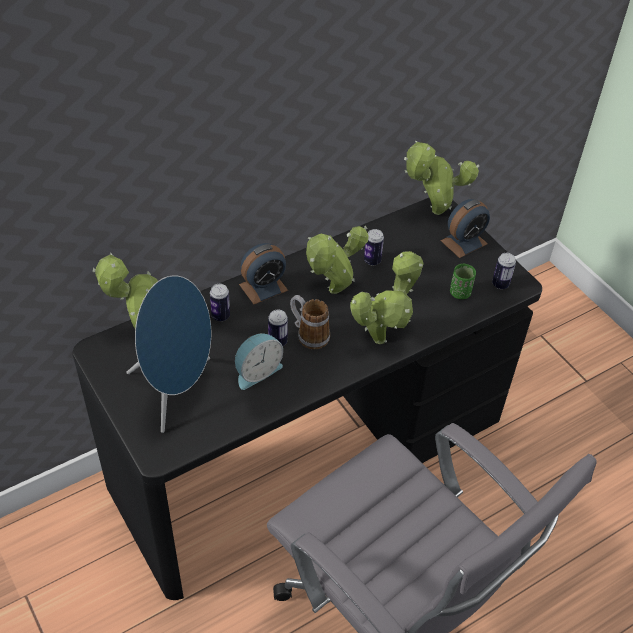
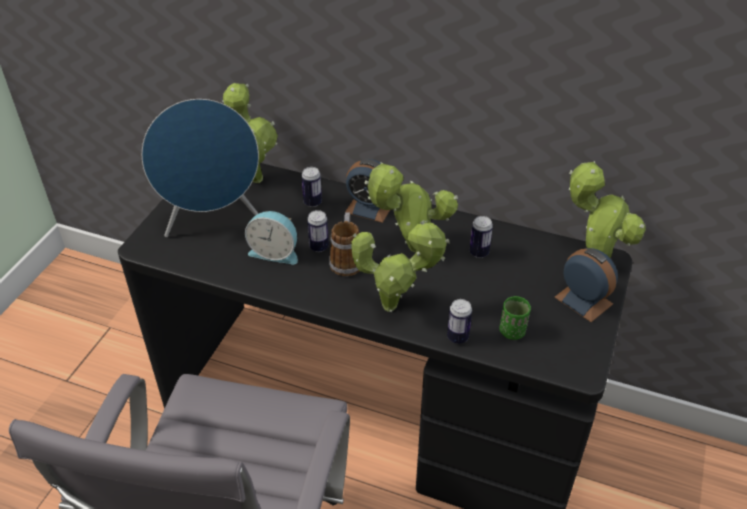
camera: 55 degrees right, 5 degrees down
alarm clock [441,199,490,258] -> alarm clock turned 150 degrees counterclockwise [555,248,618,322]
can [492,253,516,289] -> can moved to [447,299,472,344]

